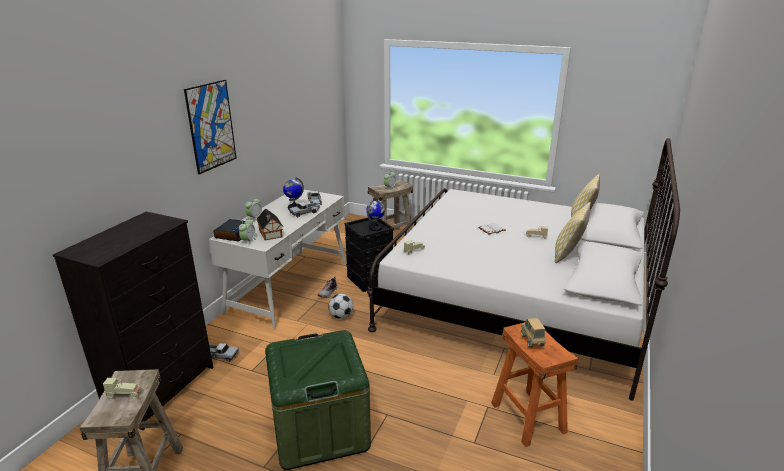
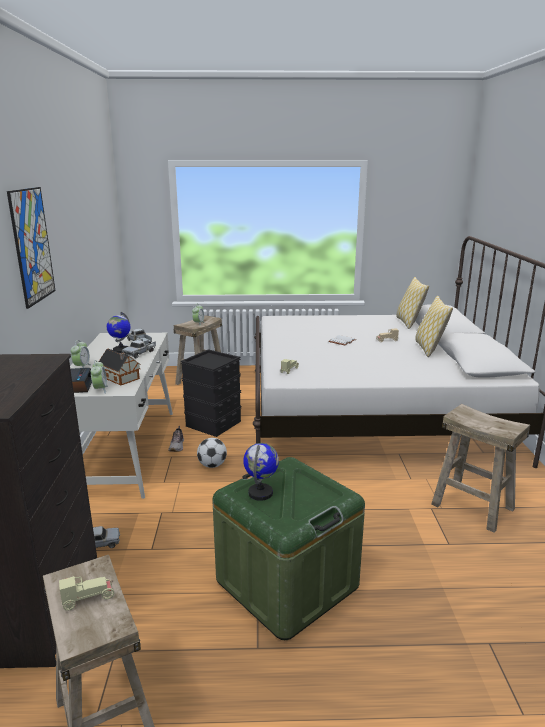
camera: 25 degrees left, 5 degrees down
globe [366,200,385,231] -> globe moved to [243,443,279,501]
orange stool [491,322,578,447] -> beige stool [431,404,530,533]
toy truck [521,318,546,348] -> none

